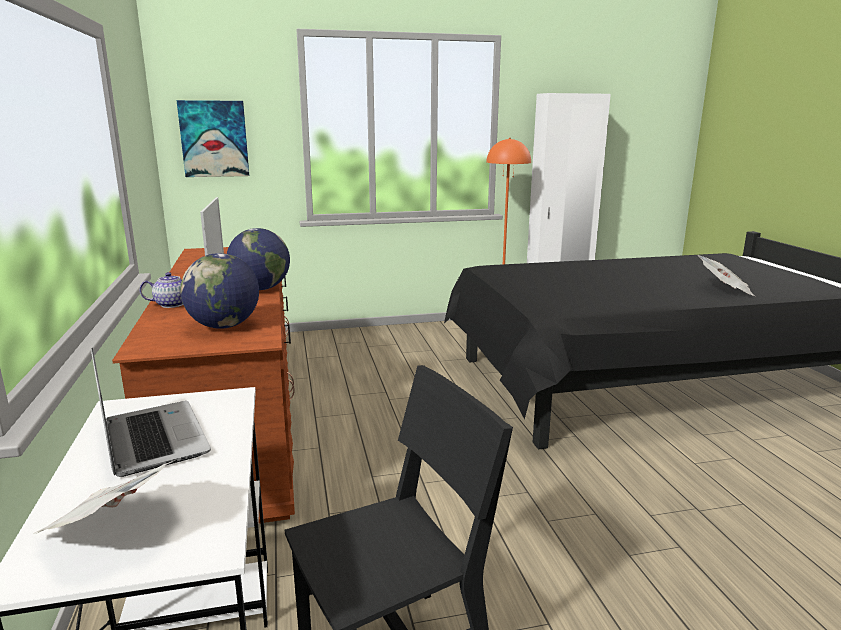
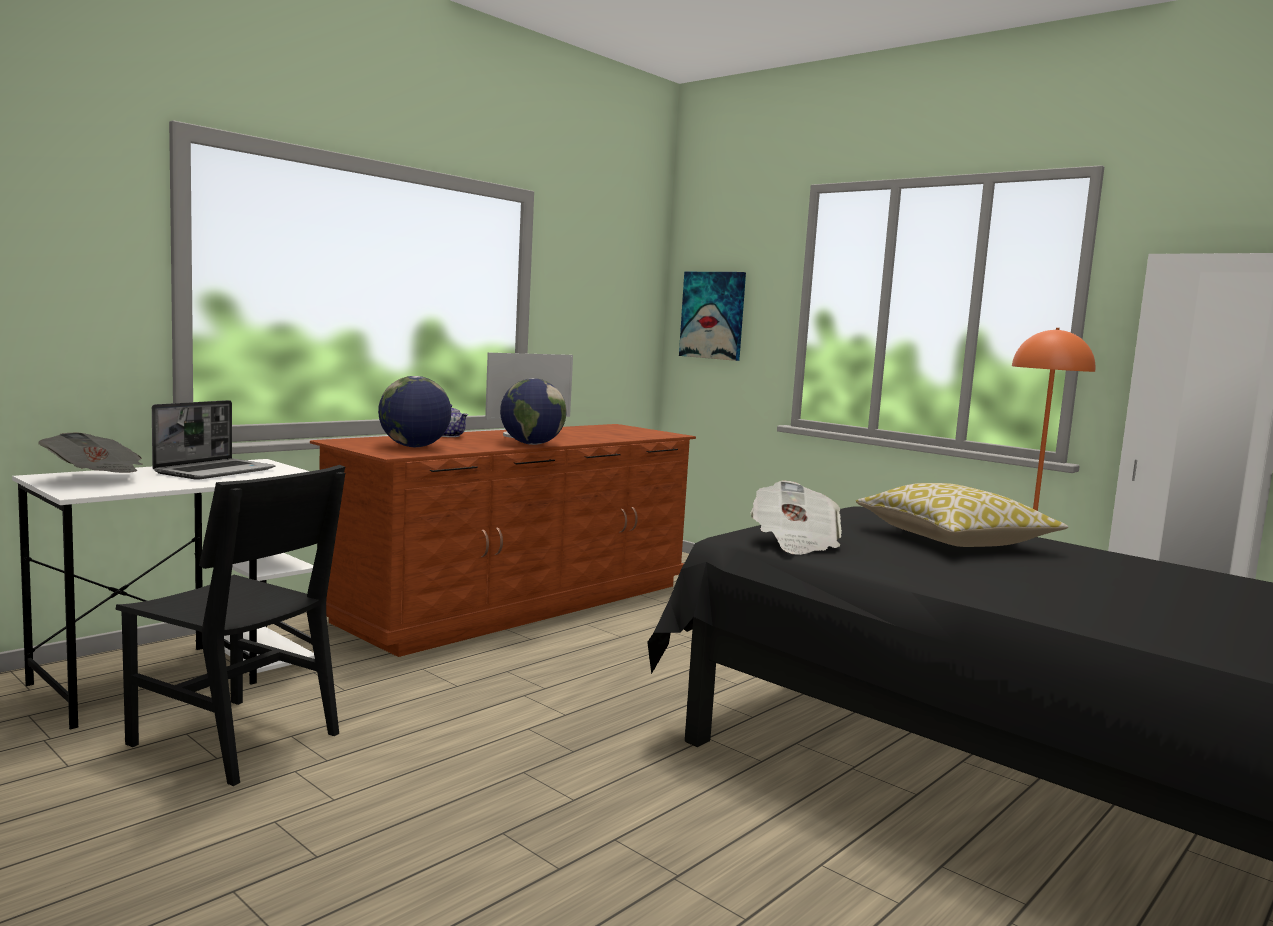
camera: 55 degrees right, 10 degrees down
newspaper [698,255,755,296] -> newspaper moved to [751,480,842,555]
none -> pillow [856,483,1068,547]

